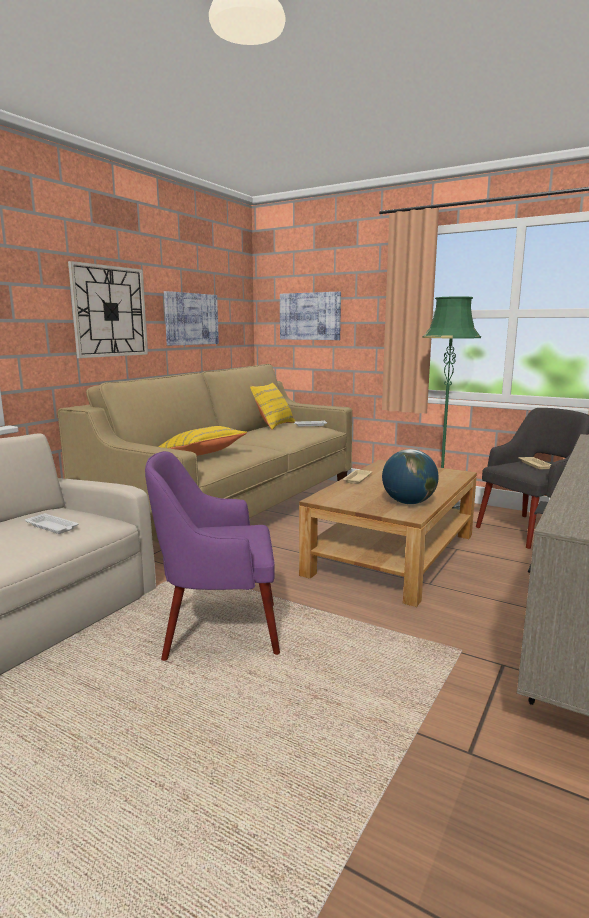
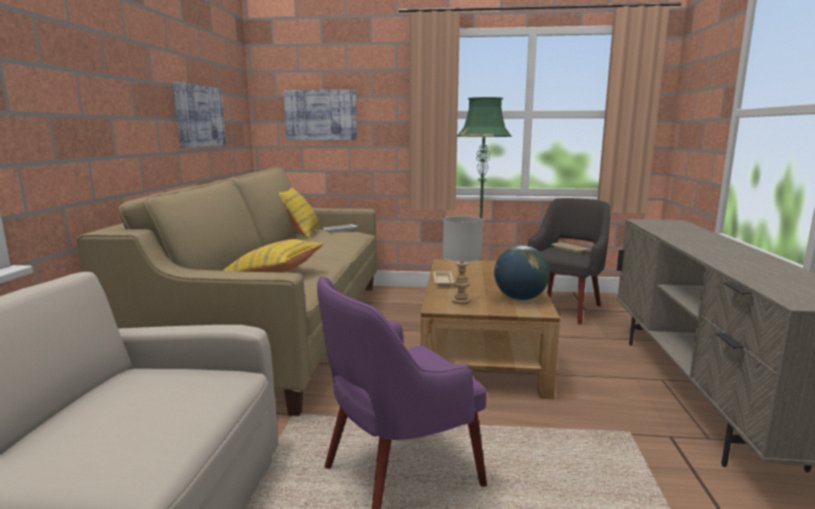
camera: 25 degrees left, 0 degrees up
white tray [25,513,78,534] -> none
wall clock [68,261,148,358] -> none
none -> grey table lamp [443,216,483,304]

